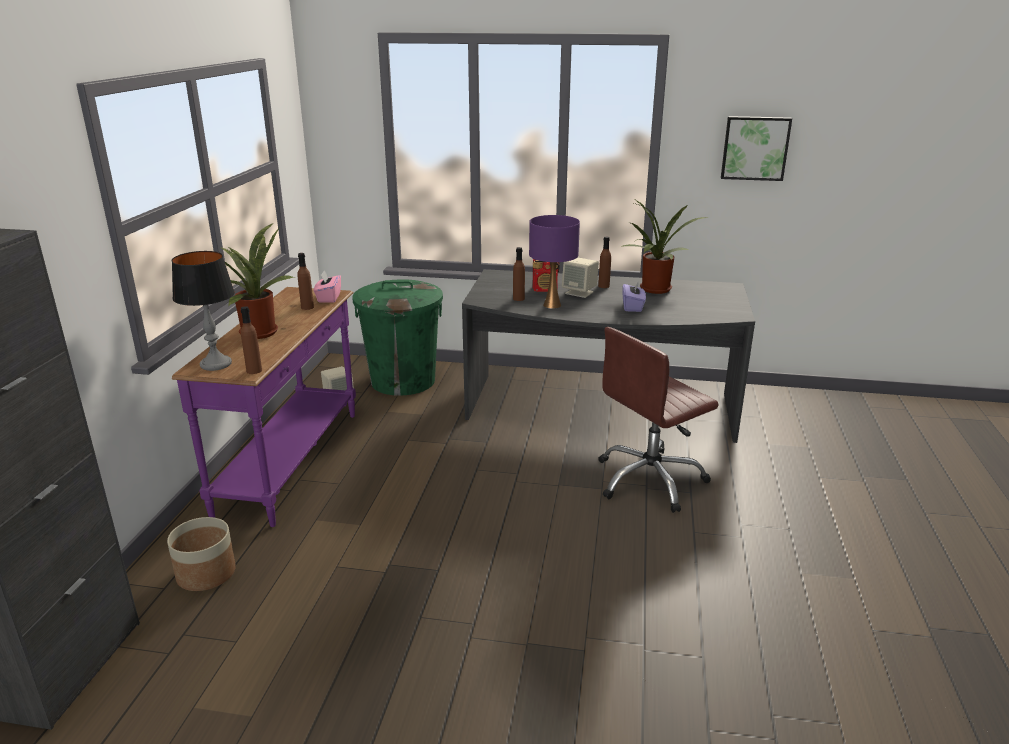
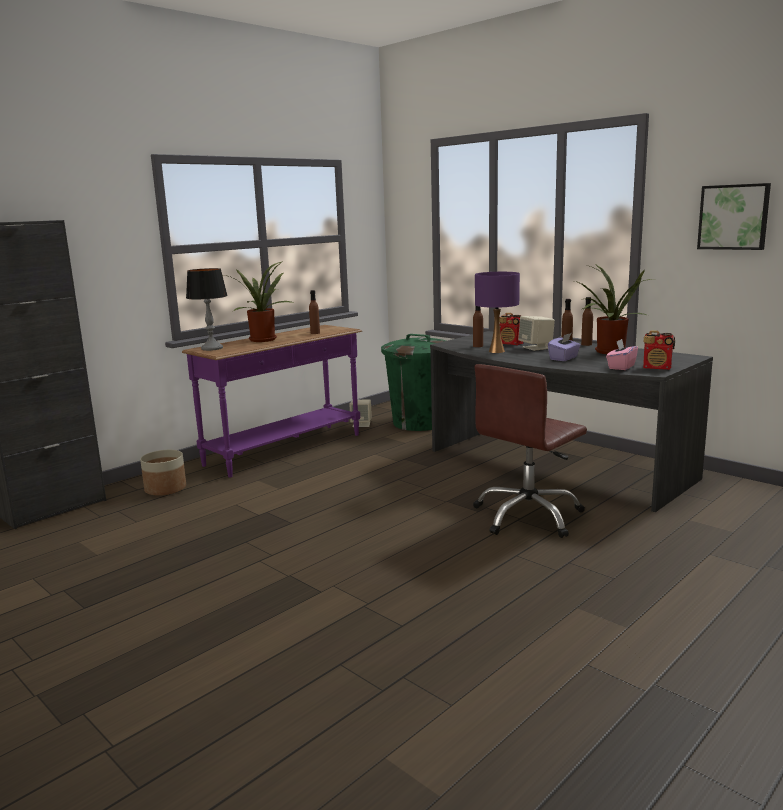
camera: 35 degrees right, 10 degrees down
brown bottle [241,306,262,374] -> brown bottle moved to [581,297,593,346]
pink tissue box [314,270,341,302] -> pink tissue box moved to [606,339,638,370]
brown office chair [599,327,719,513] -> brown office chair turned 45 degrees counterclockwise [473,364,587,538]
none -> radio [643,330,675,370]

